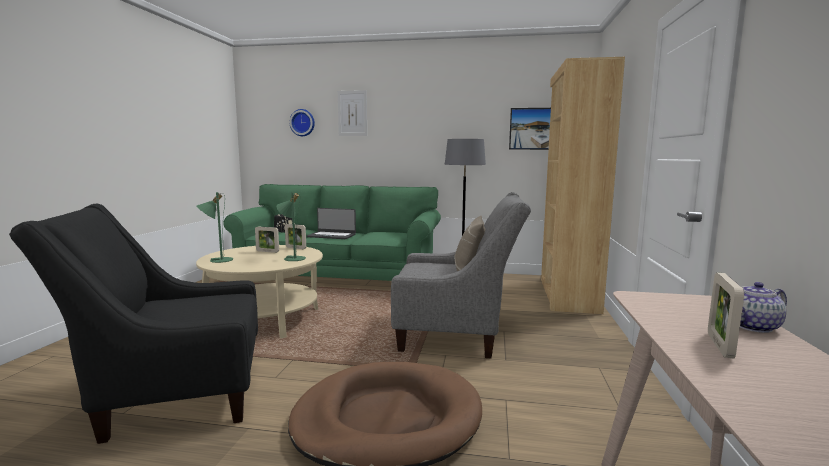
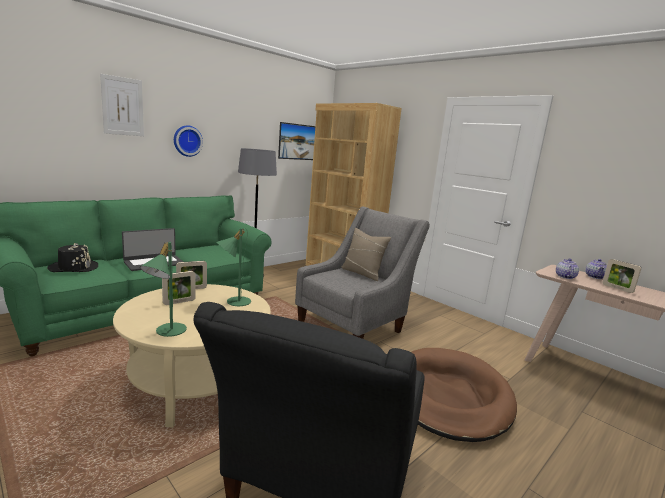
camera: 55 degrees left, 5 degrees up
wall clock [289,109,315,136] -> wall clock moved to [174,125,203,157]
none -> teapot [556,258,579,279]

